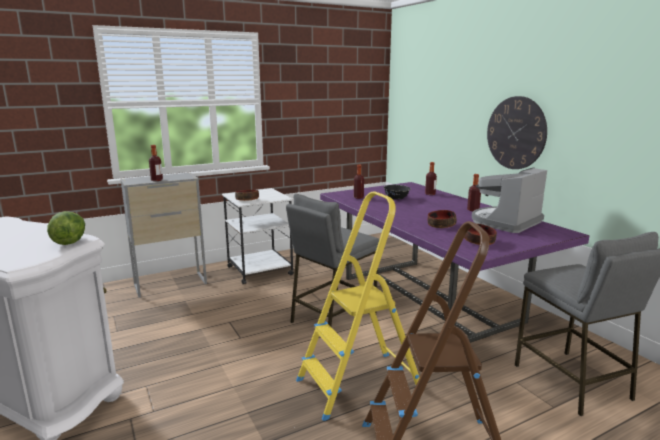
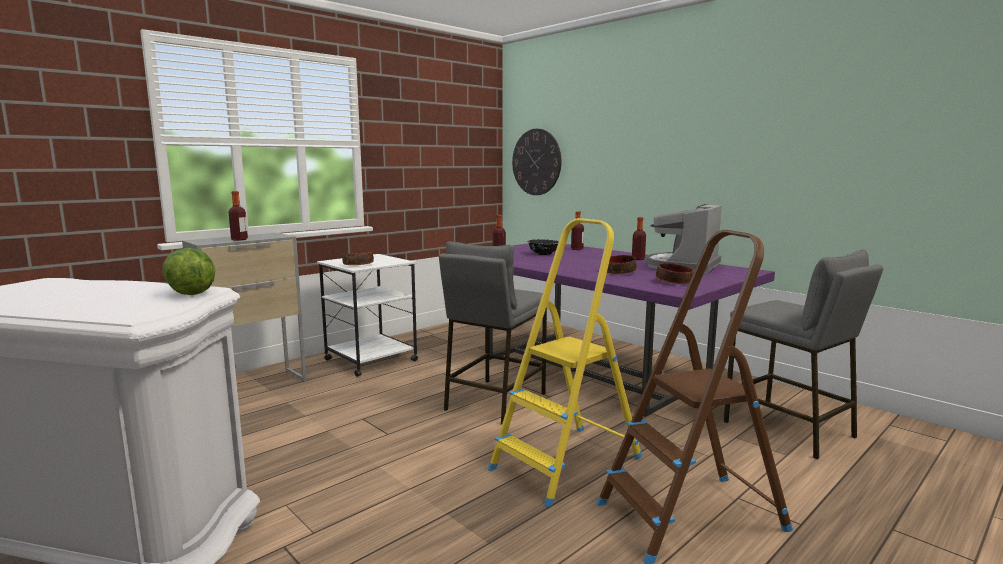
camera: 15 degrees left, 5 degrees down
wall clock [487,96,547,169] -> wall clock moved to [512,129,561,195]

